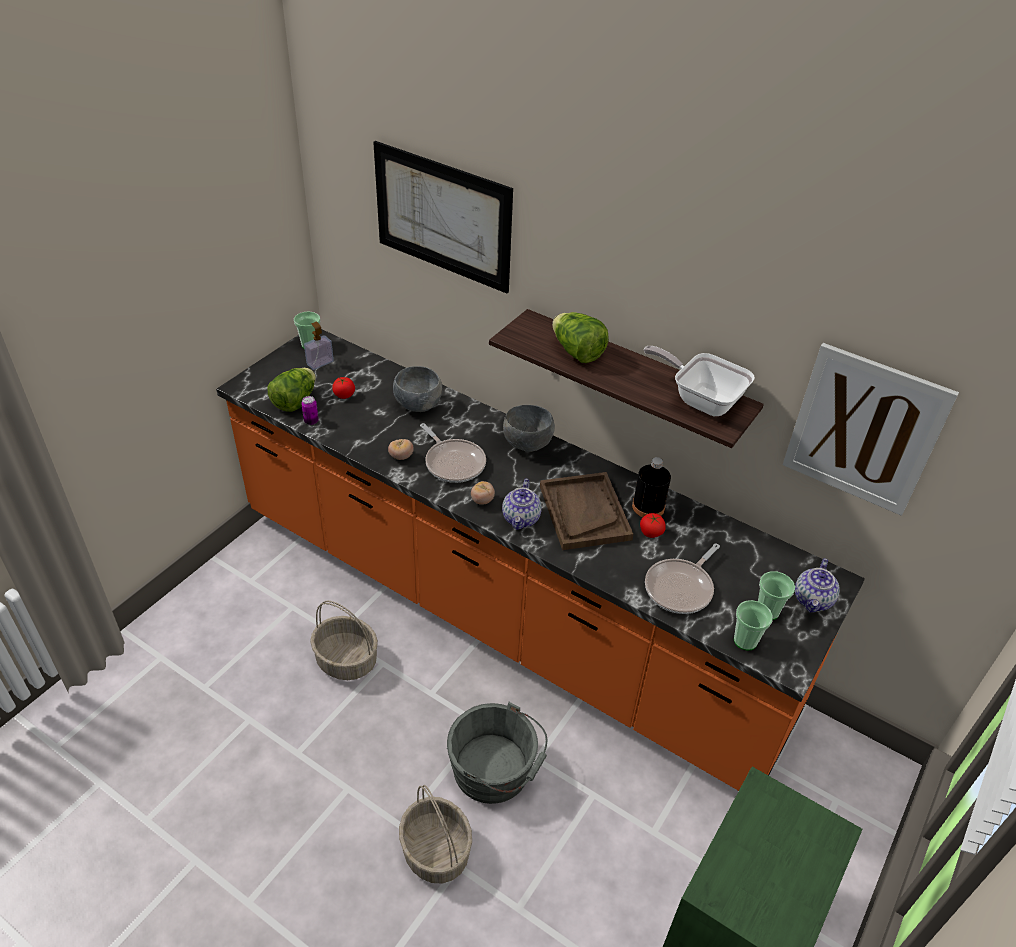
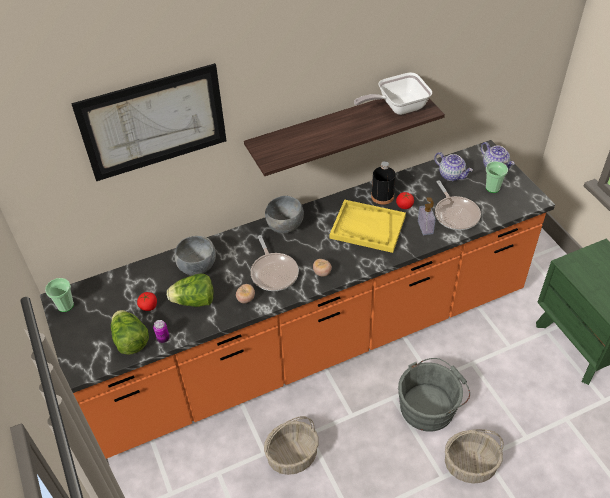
camera: 55 degrees left, 5 degrees up
soap dispenser [304,322,334,370] -> soap dispenser moved to [418,197,436,235]
frying pan [420,423,486,483] -> frying pan turned 75 degrees clockwise [251,235,299,291]
teapot [502,479,542,530] -> teapot moved to [434,152,473,181]
brown tray [540,472,633,550] -> yellow tray [330,199,406,253]
lettuce [552,312,609,363] -> lettuce moved to [167,273,214,307]
cup [734,600,773,650] -> none
picture [783,343,959,516] -> none

